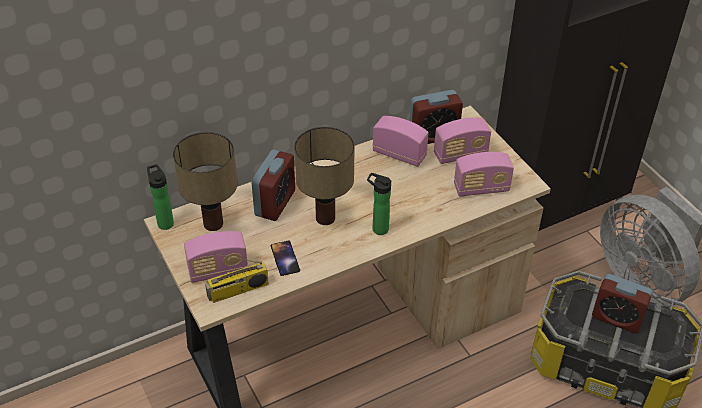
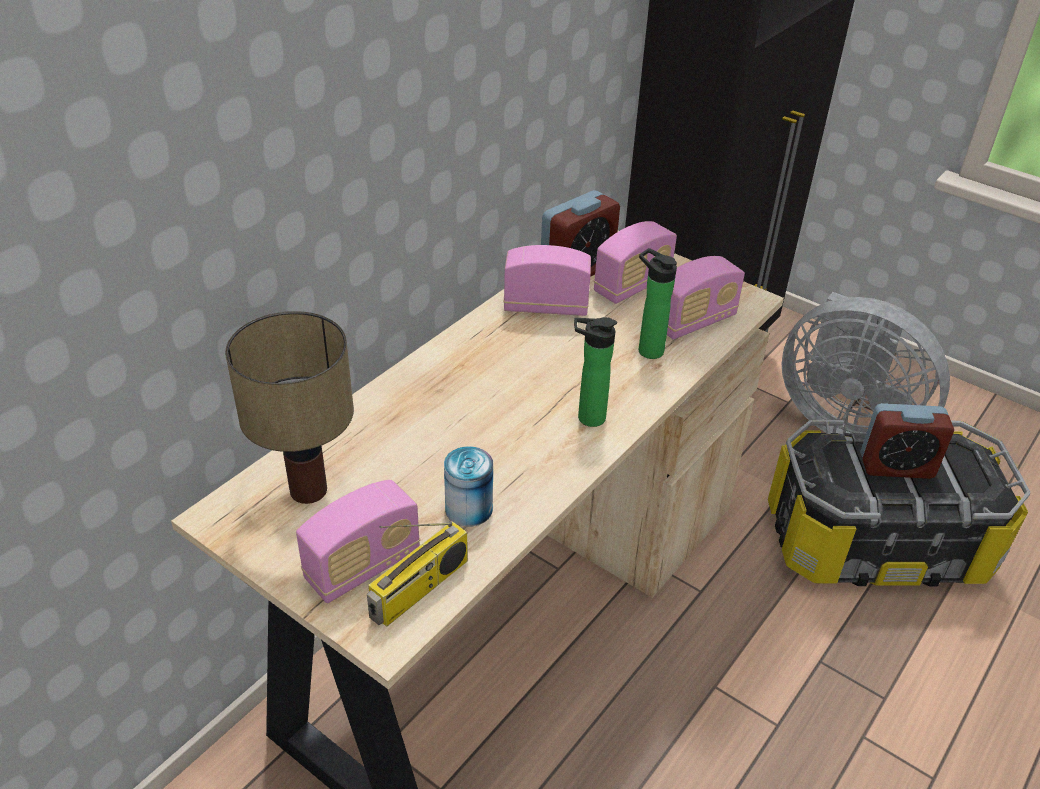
camera: 25 degrees left, 5 degrees down
bottle [147,164,174,230] -> bottle moved to [639,248,677,359]
alarm clock [252,149,295,221] -> none
phone [271,241,300,276] -> can [444,446,493,527]
table lamp [294,127,355,225] -> none

